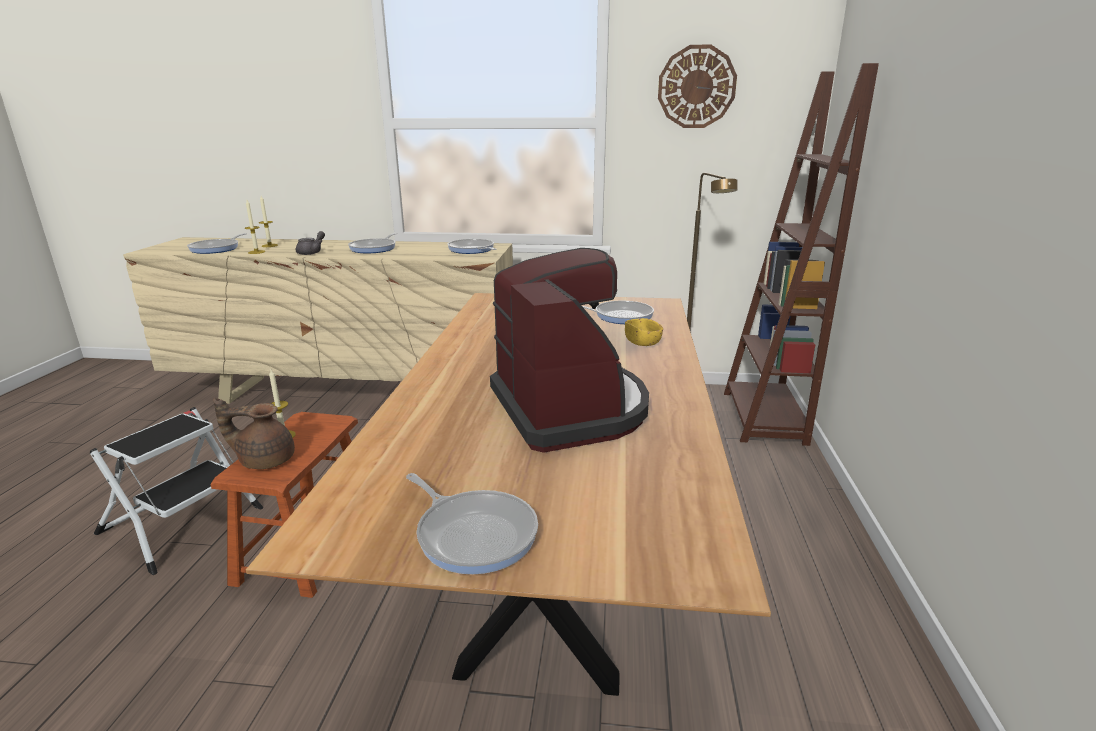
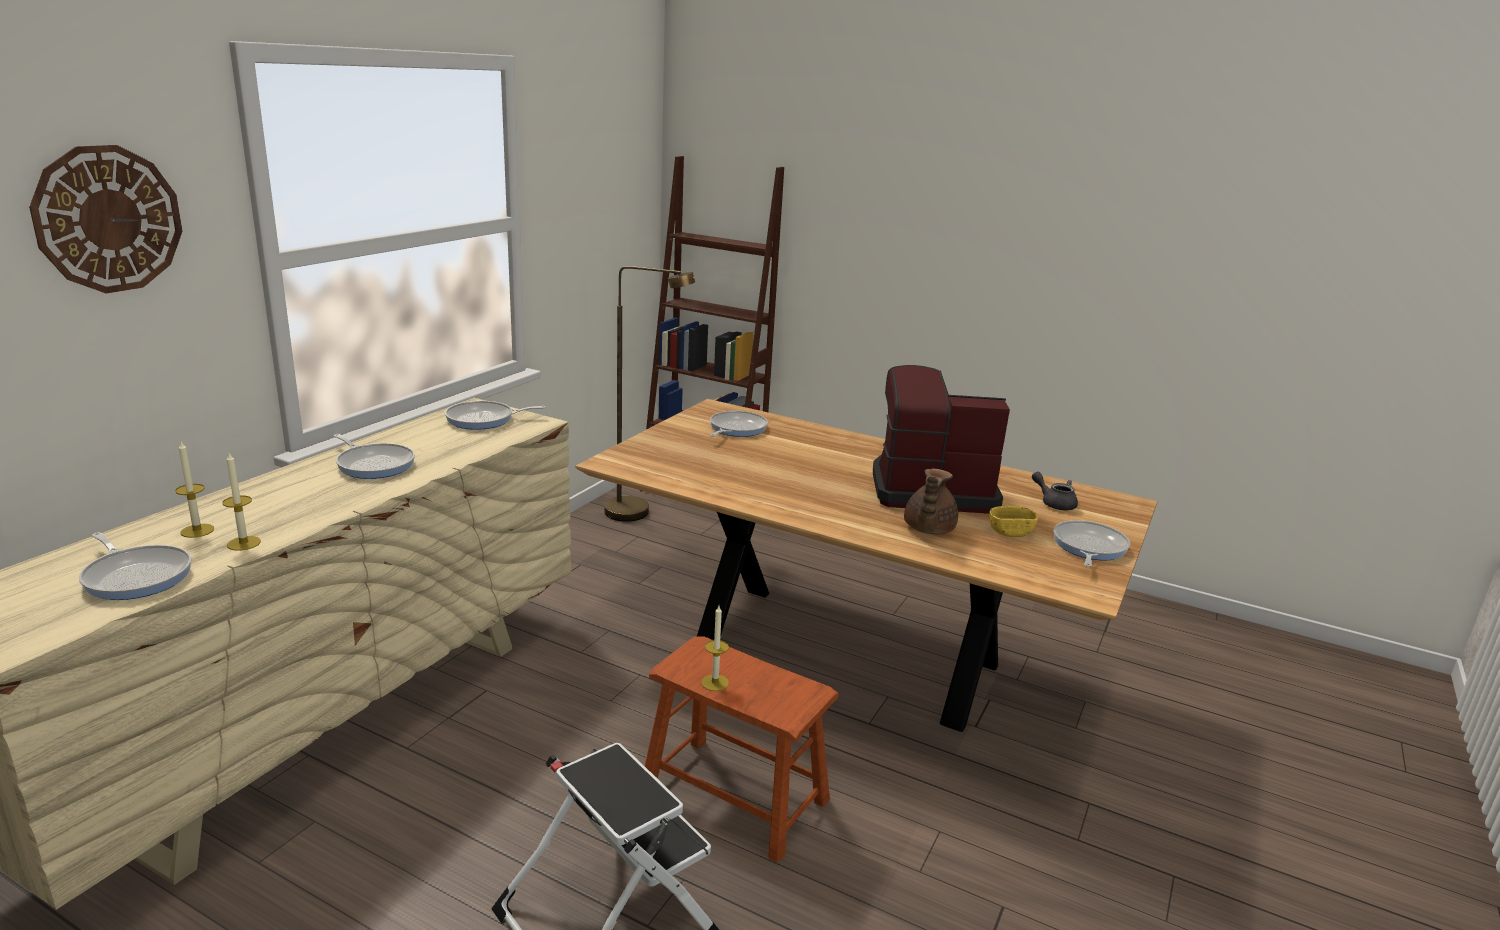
camera: 70 degrees left, 0 degrees up
brown teapot [213,398,295,469] -> brown teapot moved to [904,468,958,535]
grey teapot [296,231,325,255] -> grey teapot moved to [1032,472,1078,510]
frying pan [406,473,538,575] -> frying pan turned 45 degrees counterclockwise [1054,520,1130,567]
yellow bowl [625,318,663,346] -> yellow bowl moved to [989,506,1038,537]
wall clock [658,44,737,128] -> wall clock moved to [29,145,182,294]

